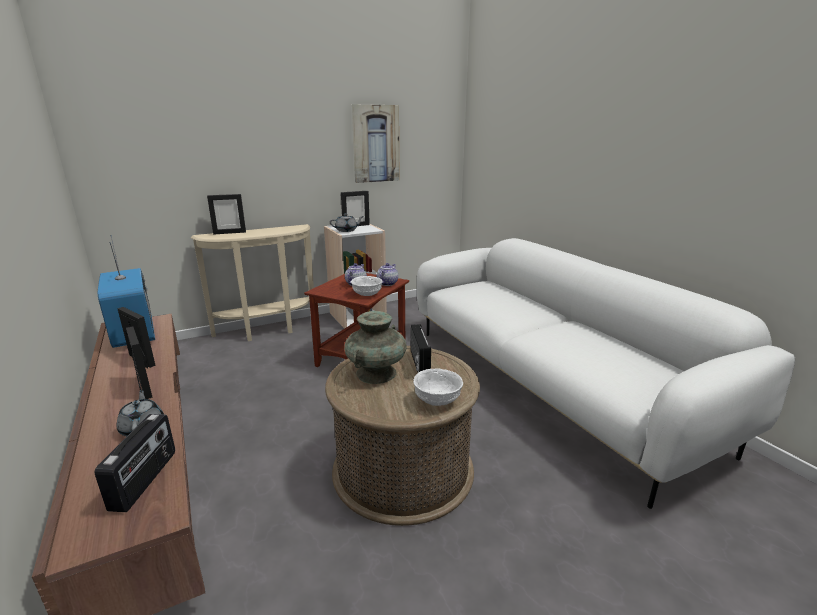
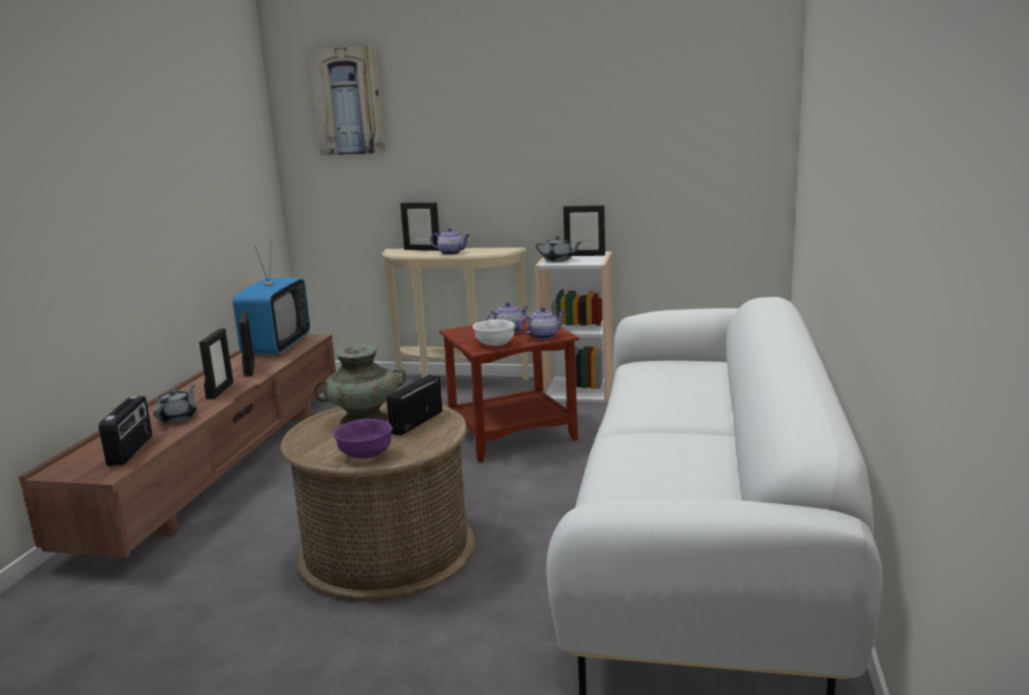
camera: 40 degrees right, 5 degrees down
radio [94,414,175,512] -> radio turned 45 degrees counterclockwise [99,396,152,466]
picture [352,104,400,183] -> picture moved to [309,46,385,155]
white bowl [413,368,463,406] -> purple bowl [333,419,393,459]
none -> teapot [430,228,470,255]

